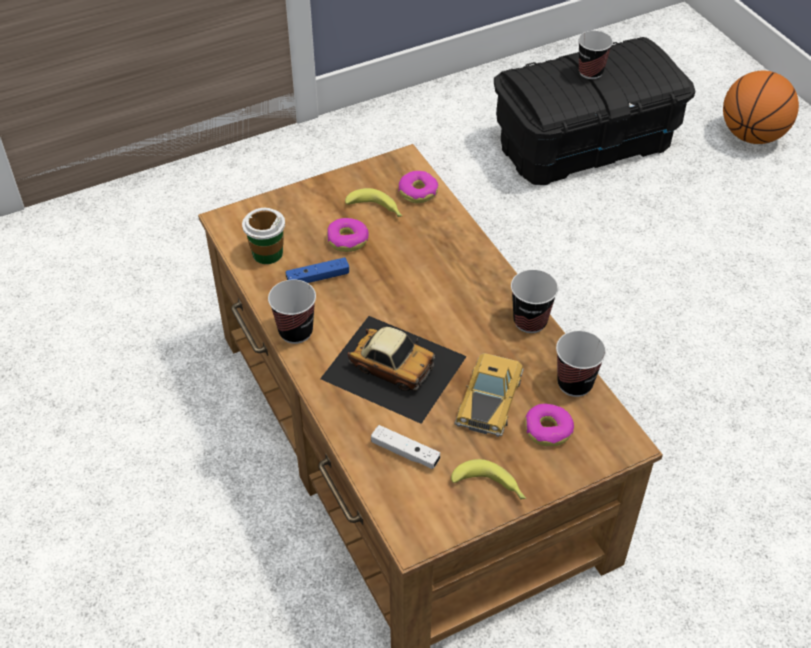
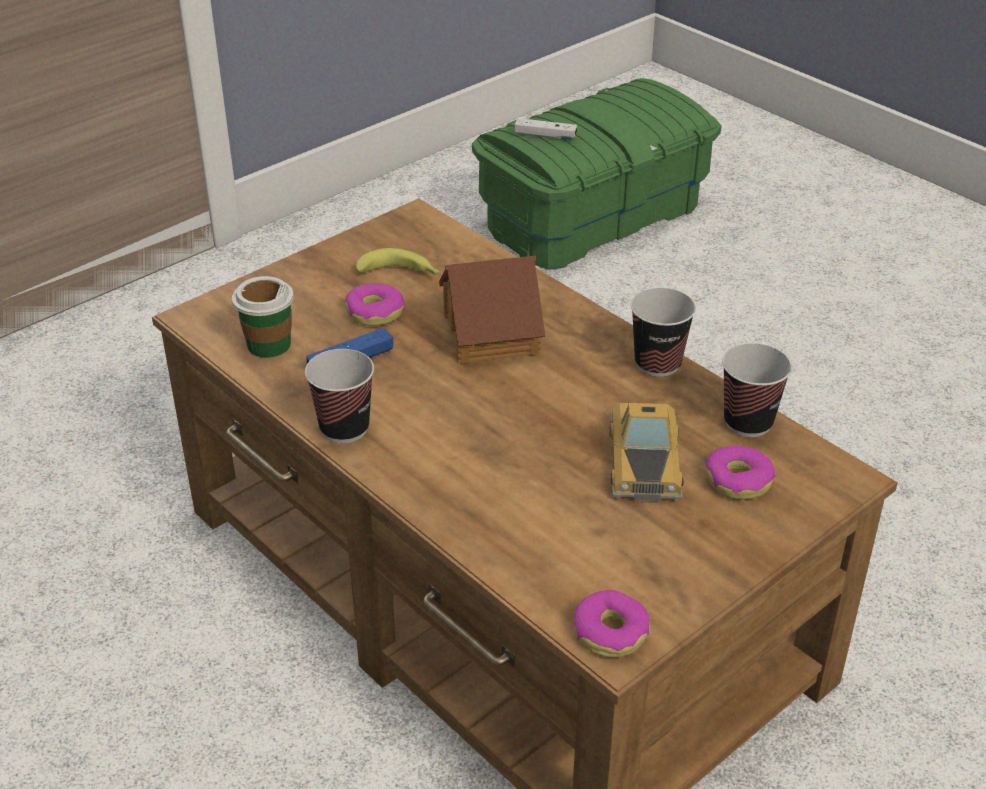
camera: 15 degrees left, 10 degrees down
toy car [320,316,467,424] -> none
white game controller [371,425,440,469] -> white game controller moved to [515,118,577,139]
donut [399,171,439,203] -> donut moved to [573,590,650,657]
banana [451,459,526,500] -> none
black storage box [494,37,696,185] -> green storage box [472,78,722,270]
cup [578,31,613,79] -> none
basketball [723,71,799,144] -> none
none -> toy house [439,255,545,364]

